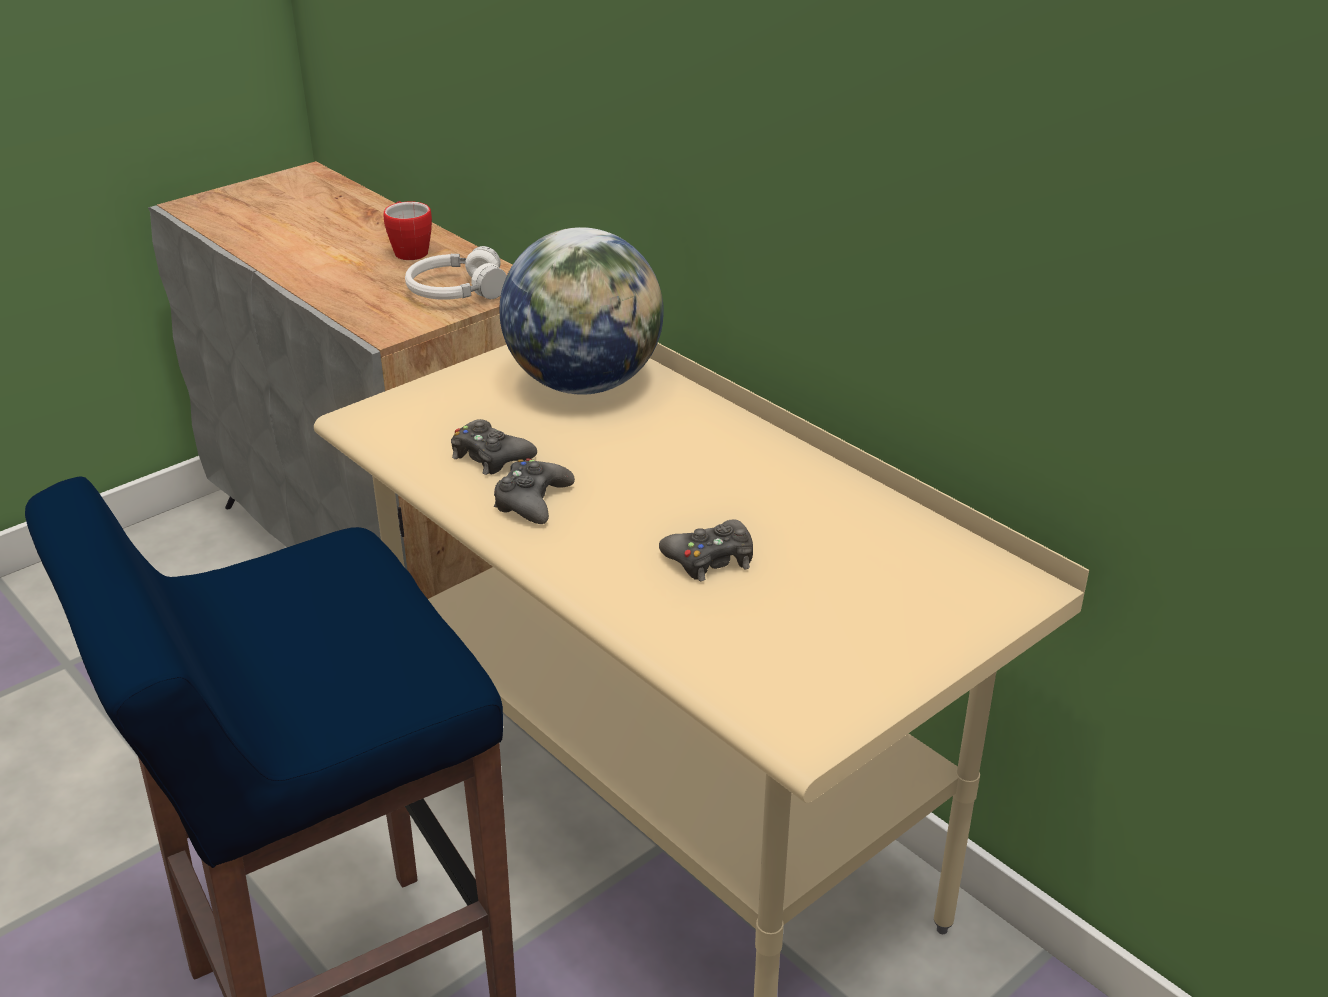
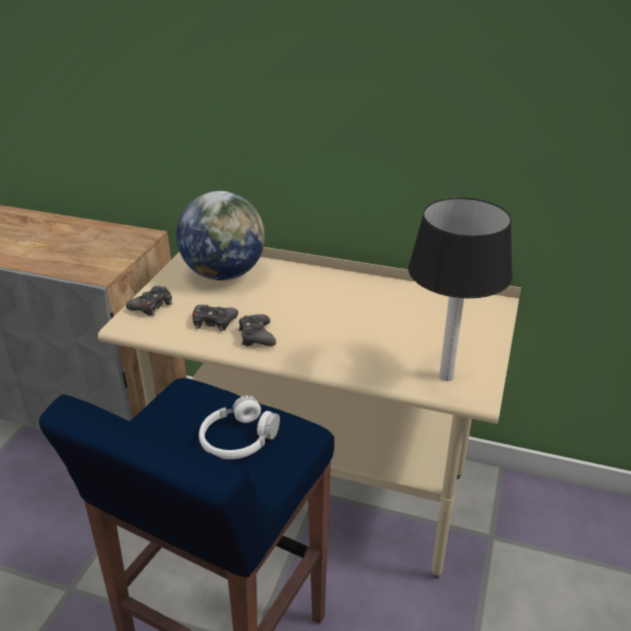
camera: 30 degrees left, 0 degrees up
mug [383,201,432,260] -> none
white headphones [405,246,507,300] -> white headphones moved to [199,395,280,459]
black game controller [659,519,753,581] -> black game controller moved to [126,286,172,316]
none -> table lamp [408,198,513,381]

